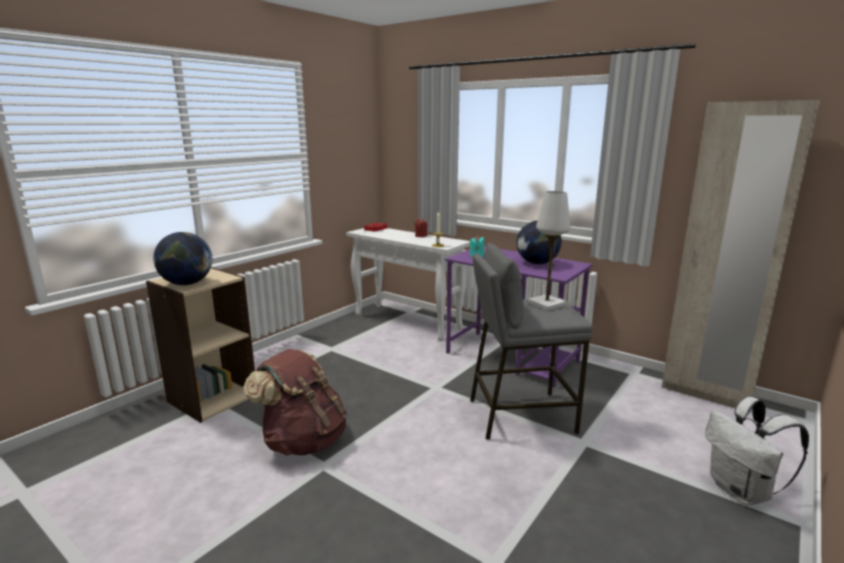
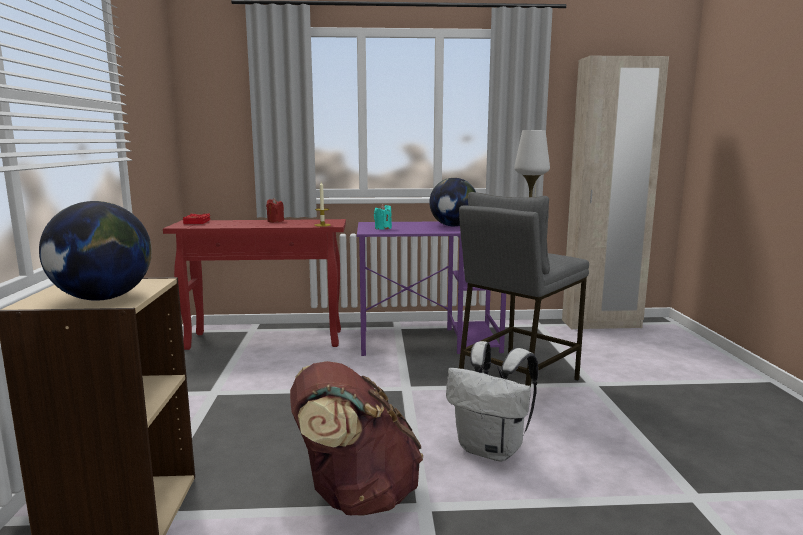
camera: 40 degrees left, 5 degrees down
white console table [346,228,470,341] -> red console table [163,219,346,350]
white backpack [705,397,809,505] -> white backpack moved to [446,341,538,461]

